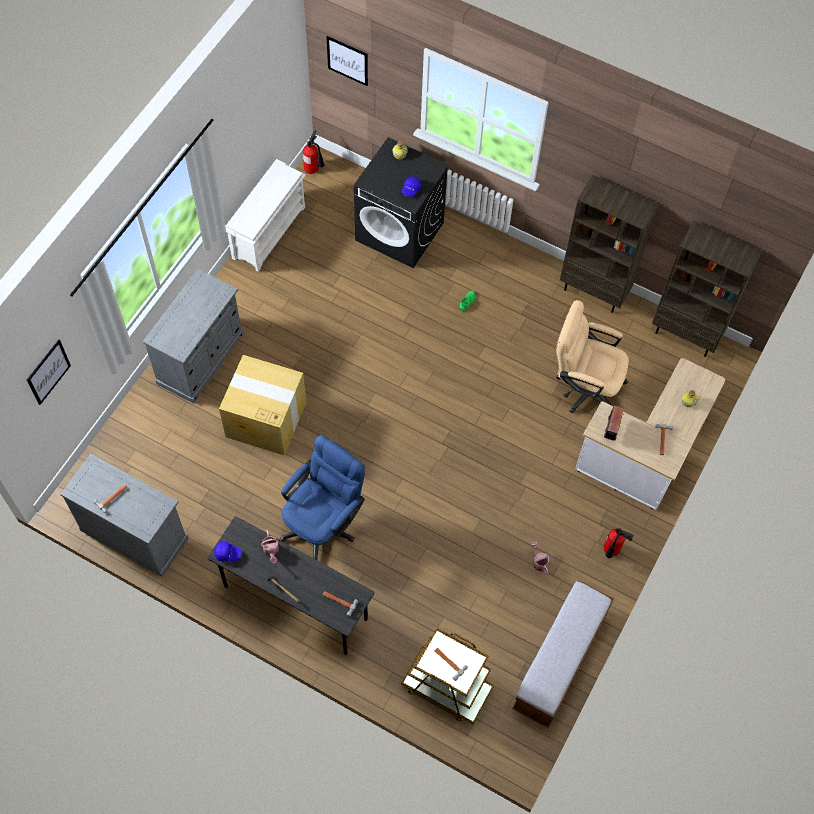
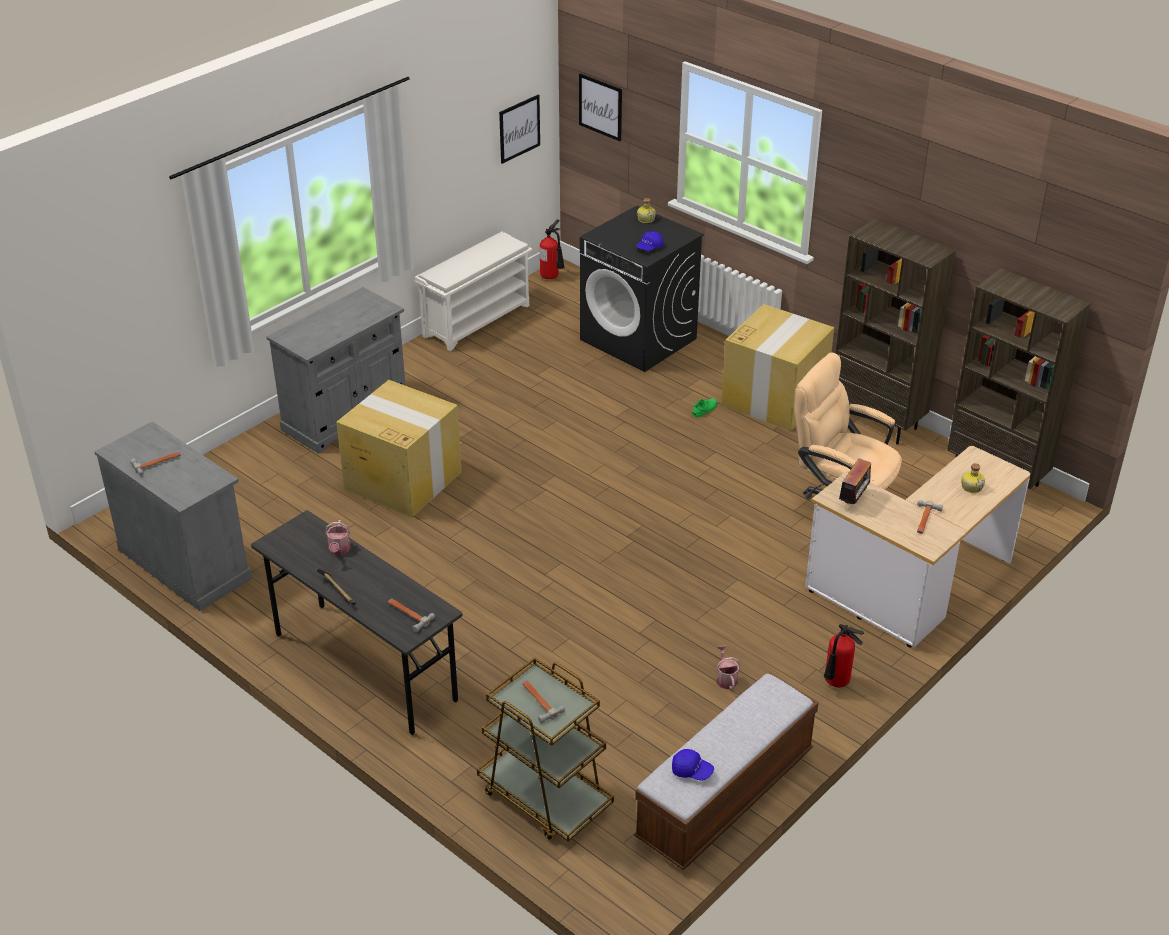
camera: 15 degrees right, 25 degrees down
picture [27,340,71,405] -> picture moved to [499,94,540,164]
blue cap [214,542,241,562] -> blue cap moved to [672,749,714,781]
blue office chair [280,435,365,560] -> none
none -> cardboard box [721,304,834,431]

